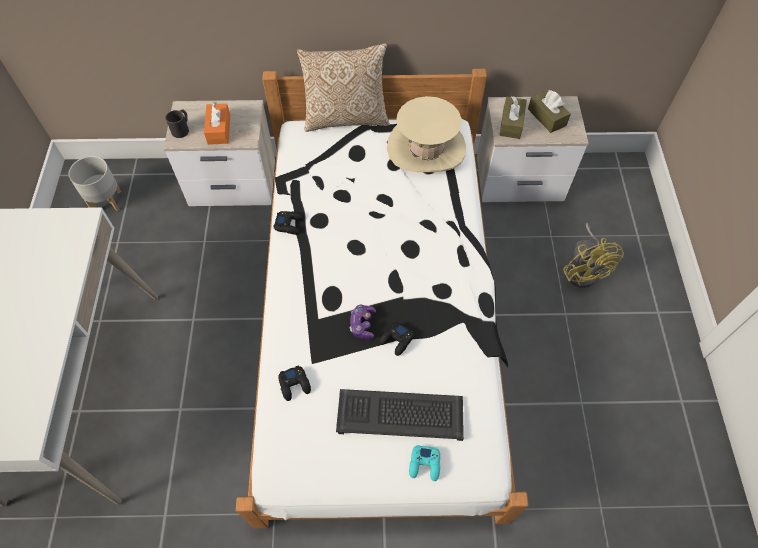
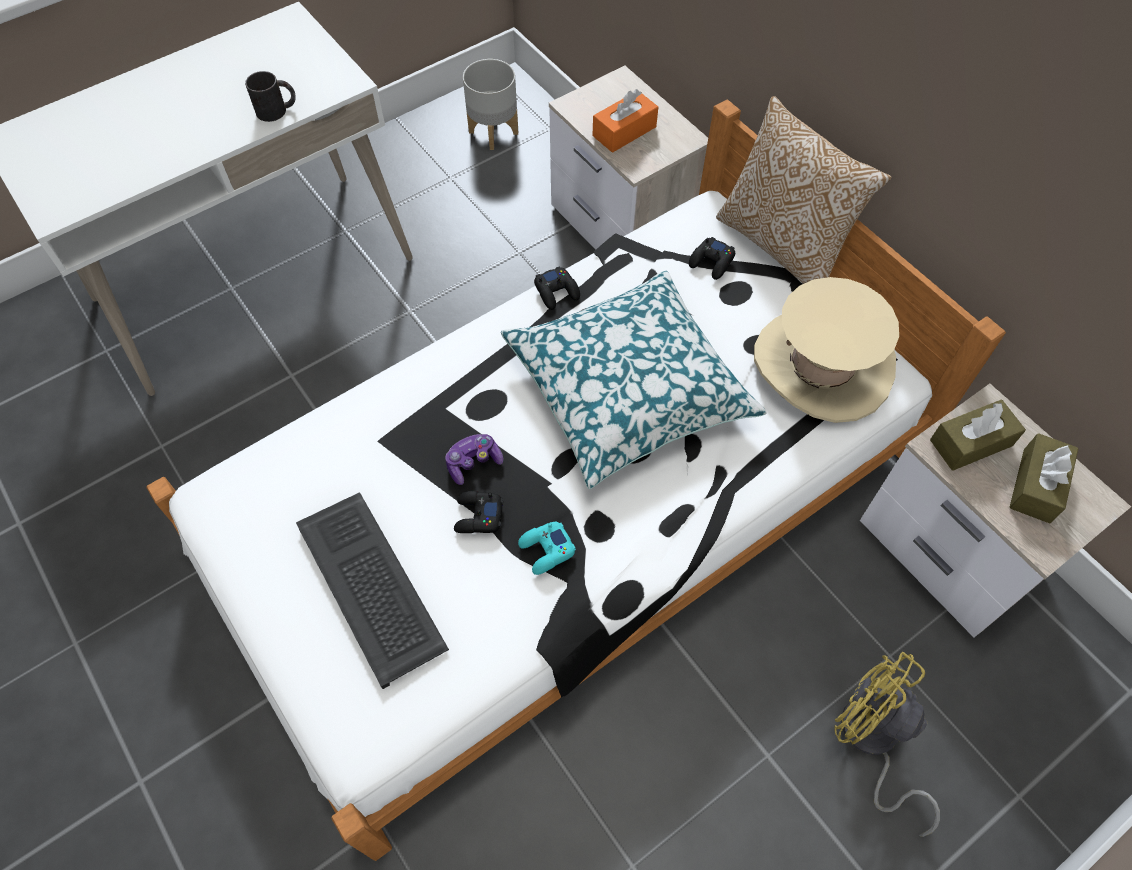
camera: 55 degrees right, 0 degrees up
black mug [166,110,189,138] -> black mug moved to [245,71,296,122]
black game controller [278,365,311,401] -> black game controller moved to [689,237,735,280]
turquoise game controller [409,445,440,481] -> turquoise game controller moved to [518,522,576,575]
yellow fan [563,223,624,288] -> yellow fan turned 90 degrees clockwise [834,652,940,837]
none -> pillow [501,270,767,489]

